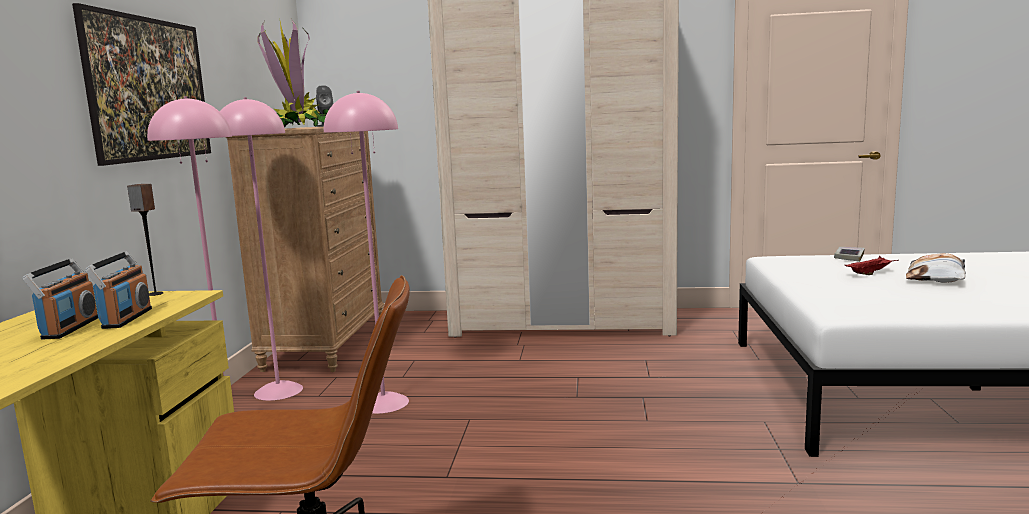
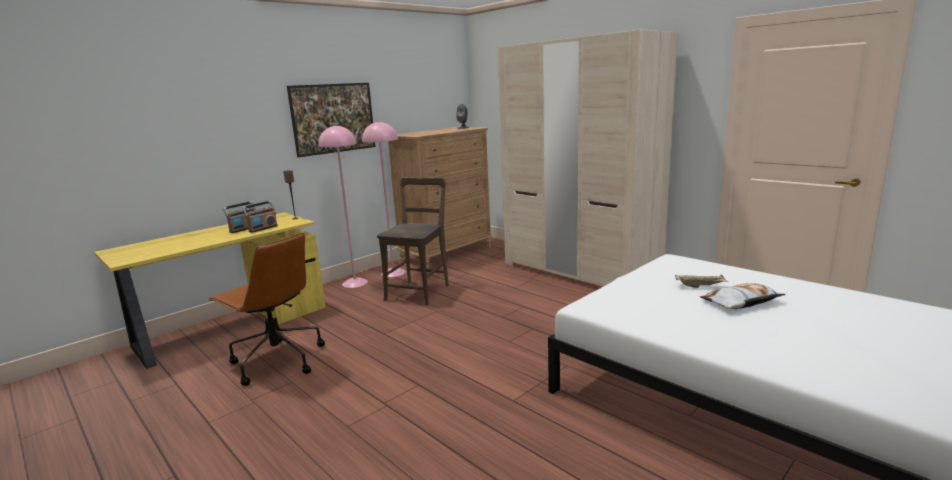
camera: 40 degrees right, 5 degrees up
potted plant [257,19,329,127] -> none
pink floor lamp [324,91,409,414] -> brown chair [377,177,449,306]
book [834,247,865,262] -> none
red tray [845,256,898,275] -> beige tray [675,274,728,288]

